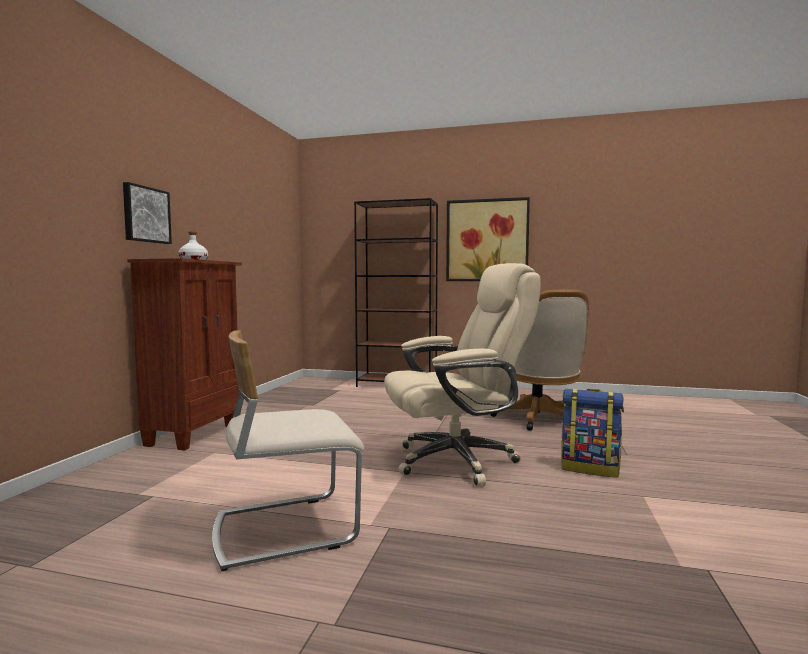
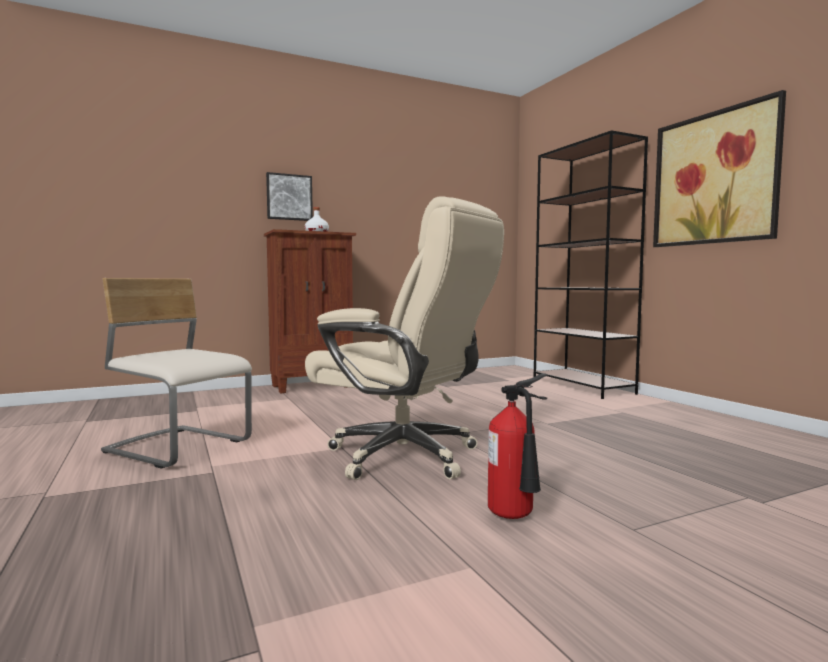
camera: 50 degrees right, 0 degrees up
office chair [490,290,589,431] -> none
backpack [561,389,624,478] -> fire extinguisher [488,374,548,519]

